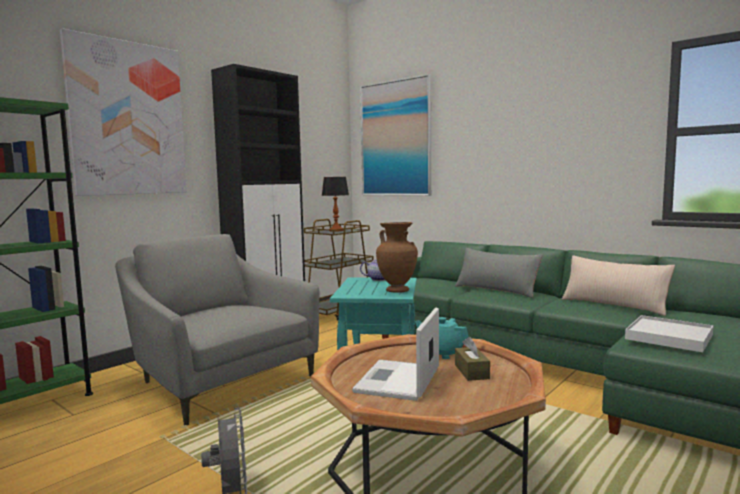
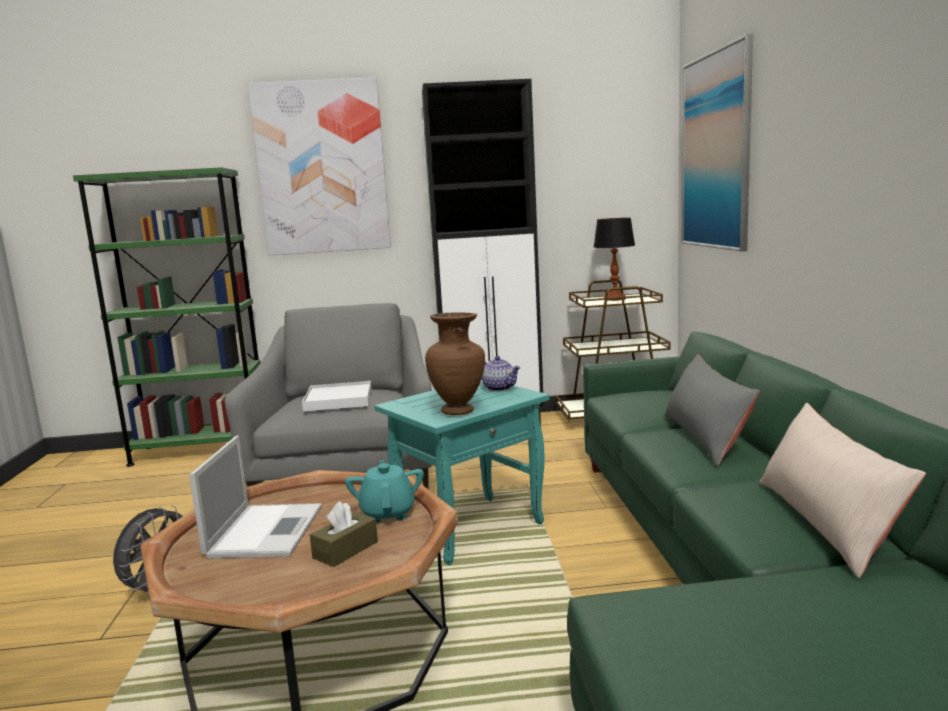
camera: 45 degrees right, 5 degrees up
laptop [352,308,439,401] -> laptop turned 120 degrees clockwise [189,435,322,559]
white tray [625,315,714,352] -> white tray moved to [302,381,371,411]

